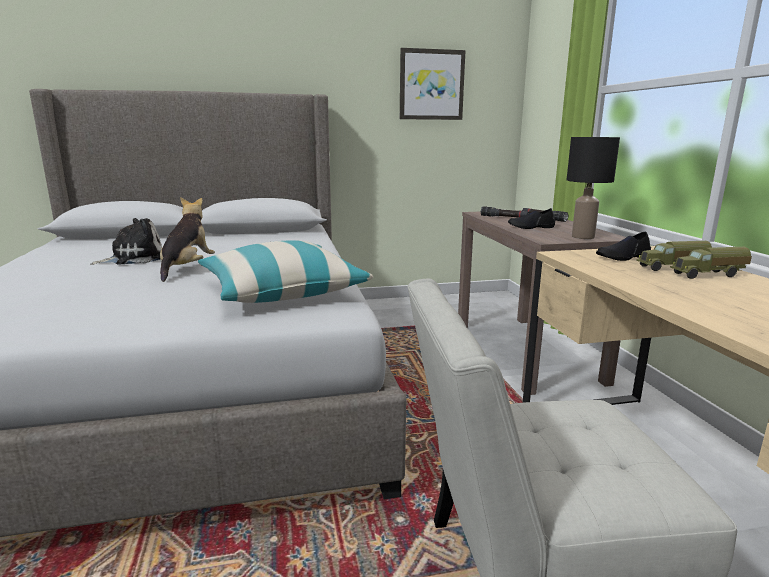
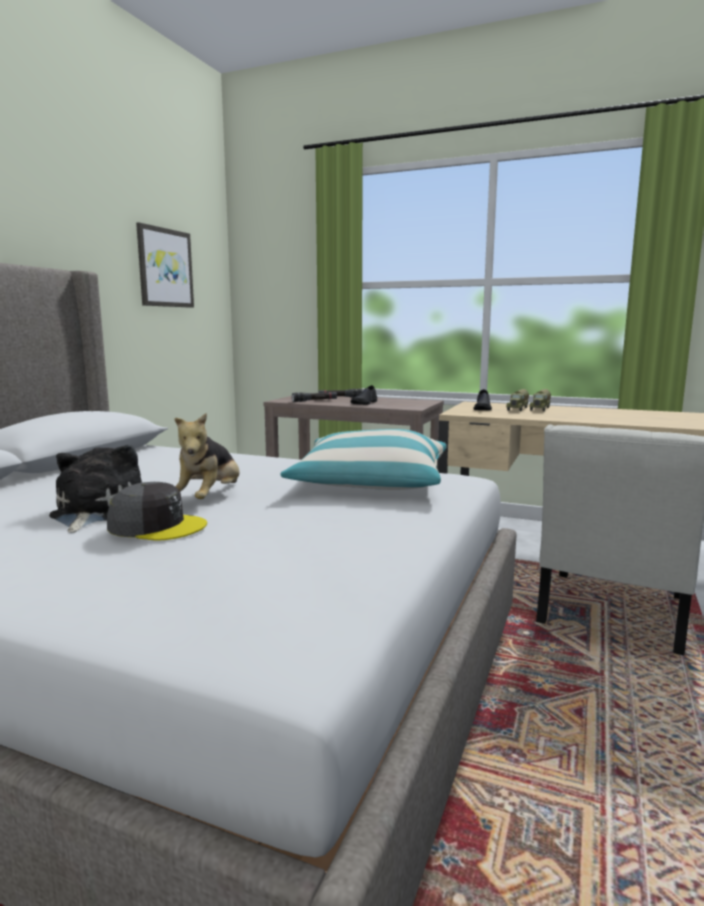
camera: 55 degrees left, 5 degrees down
plush toy [160,197,215,282] -> plush toy turned 120 degrees counterclockwise [174,413,240,499]
black table lamp [567,137,620,239] -> none
none -> grey cap [107,482,207,540]

